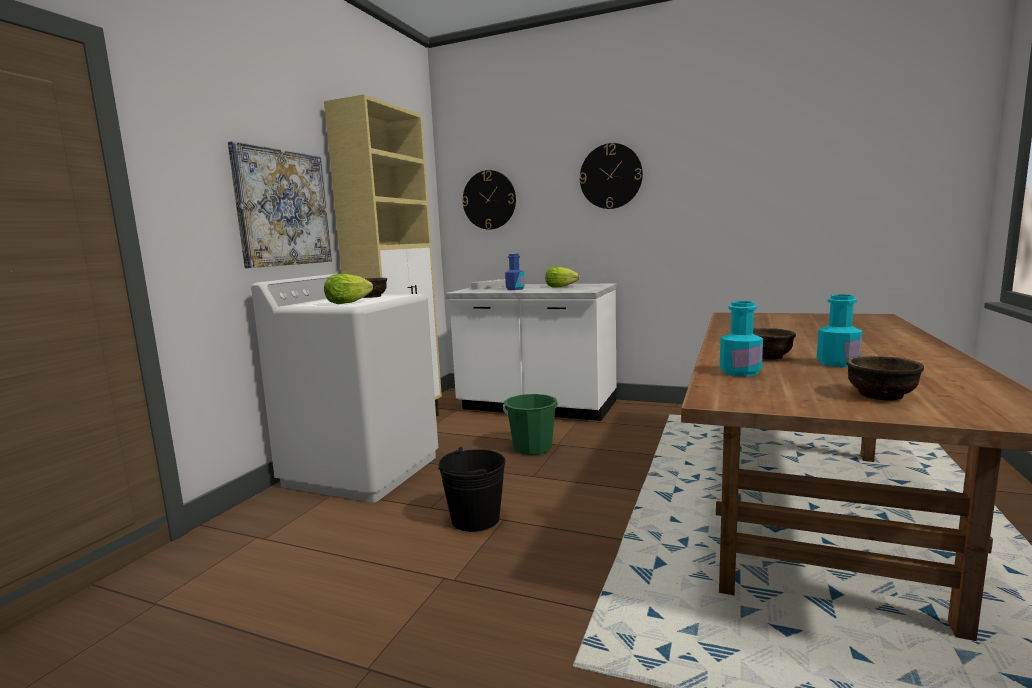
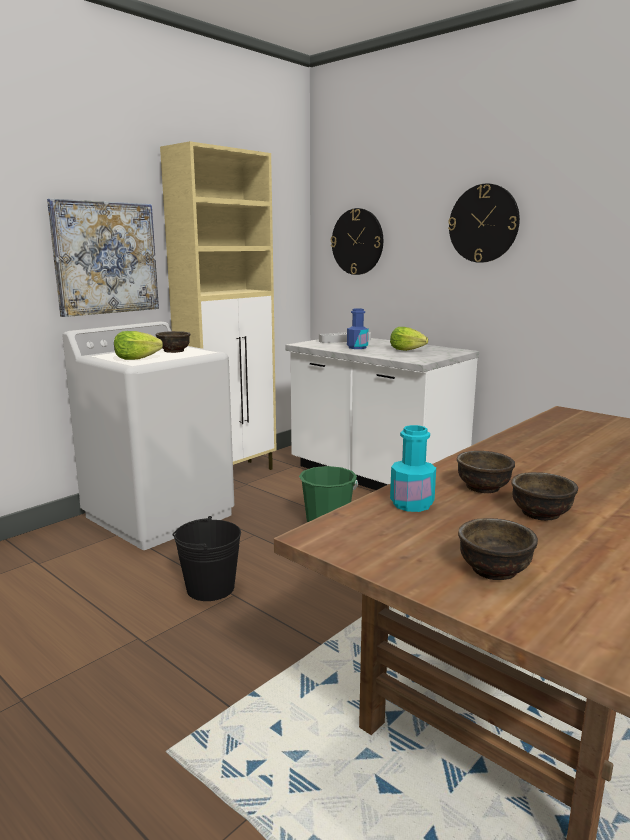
camera: 20 degrees right, 5 degrees up
turquoise bottle [817,294,862,367] -> brown bowl [511,472,578,521]

